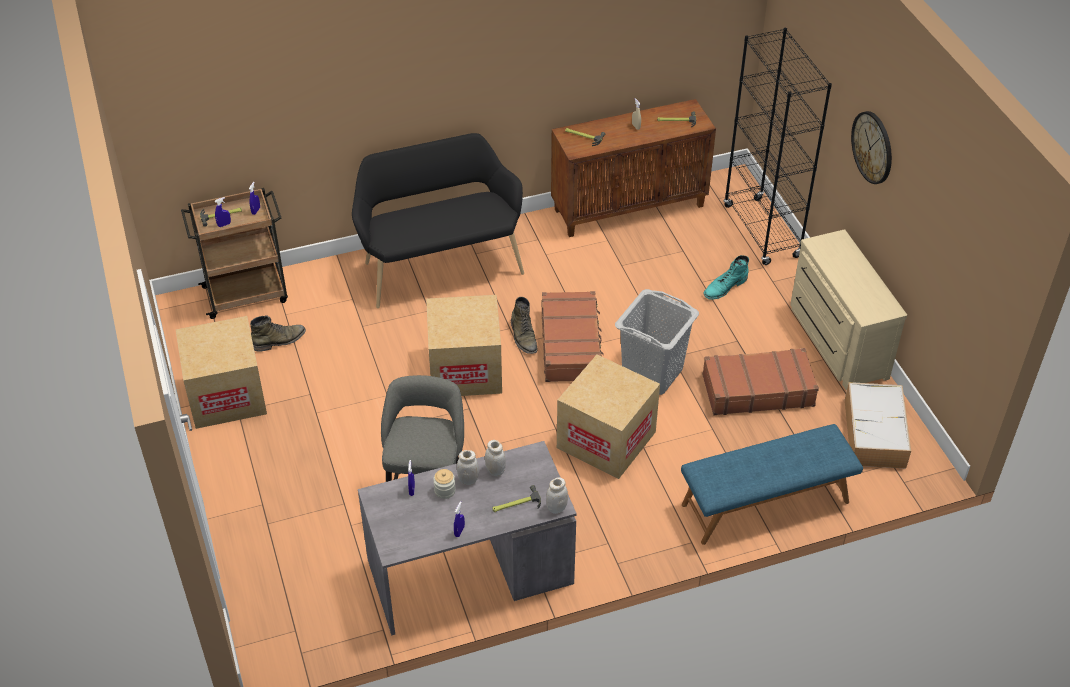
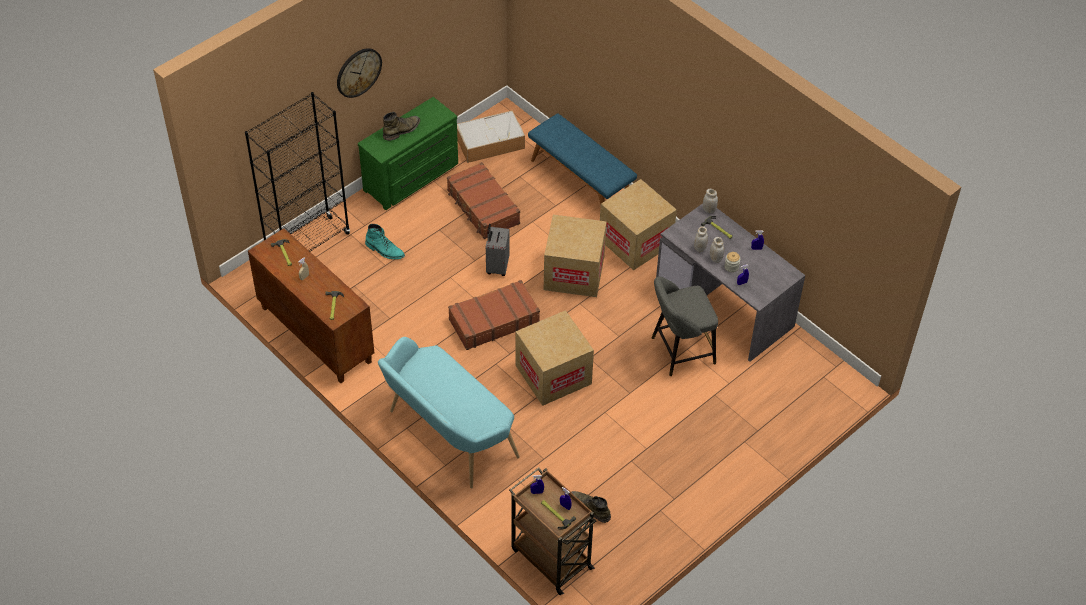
camera: 115 degrees left, 5 degrees up
cardboard box [175,316,267,429] -> cardboard box moved to [600,179,677,270]
black bench [352,133,524,308] -> turquoise bench [378,337,520,488]
green boot [511,297,538,354] -> green boot moved to [383,111,420,141]
grey laundry basket [615,289,699,395] -> grey suitcase [486,224,510,276]
beige dresser [790,229,907,391] -> green dresser [358,97,458,210]

